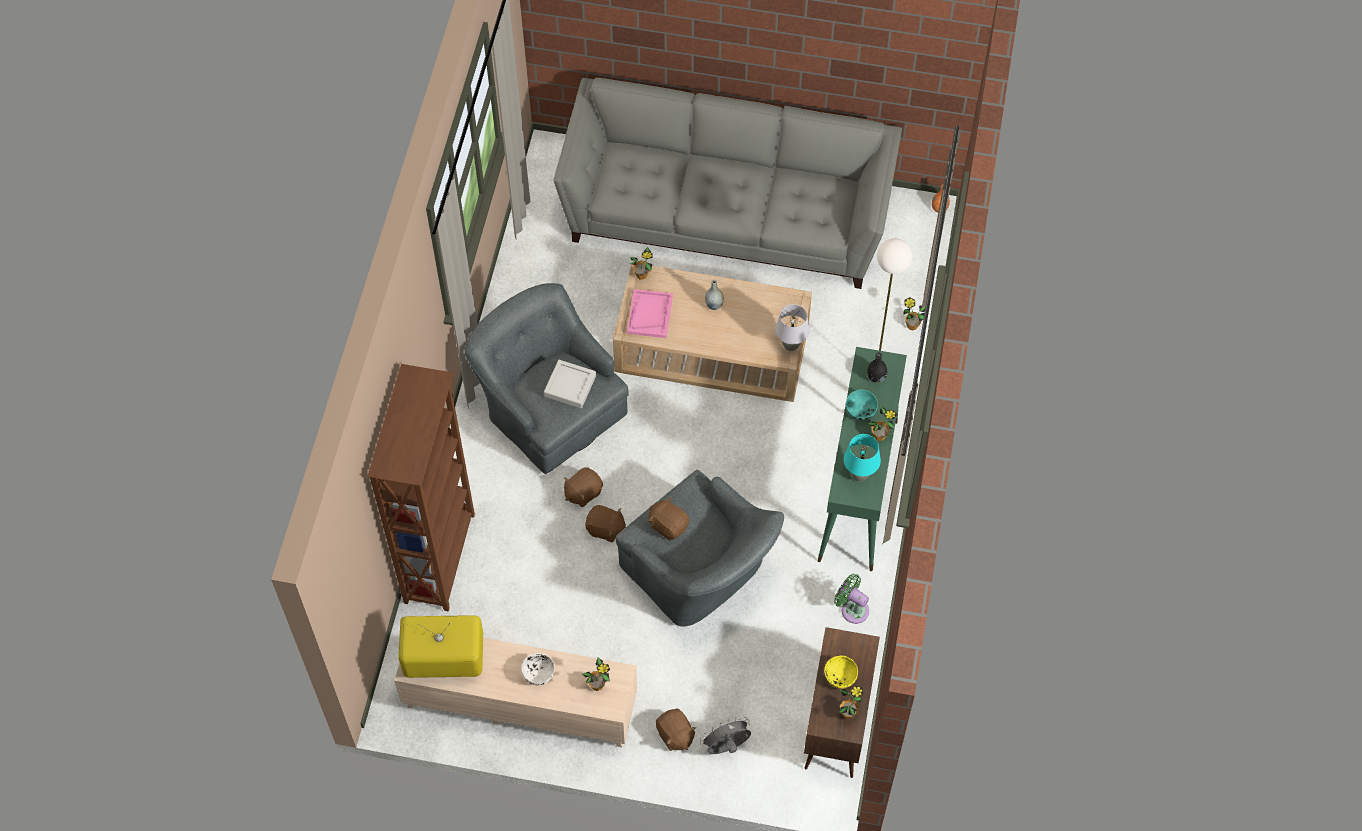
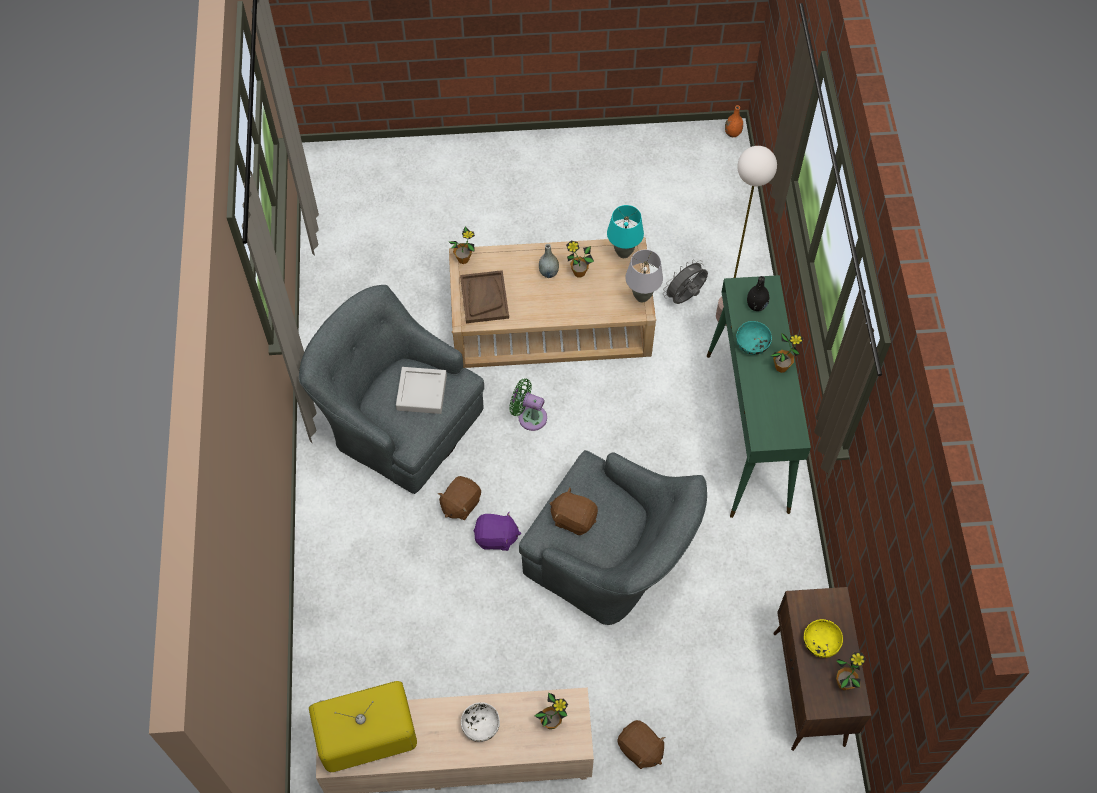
camera: 15 degrees left, 0 degrees up
brown bookcase [367,364,475,612] -> none
grey sofa [554,78,902,289] -> none
brown plush toy [585,505,626,542] -> purple plush toy [474,511,521,551]
pink tray [627,289,673,338] -> brown tray [460,270,509,323]
grey fan [700,717,751,754] -> grey fan moved to [663,259,708,304]
green fan [834,574,869,624] -> green fan moved to [509,379,547,431]
turquoise table lamp [844,434,881,482] -> turquoise table lamp moved to [607,205,644,258]
potted plant [903,297,926,330] -> potted plant moved to [566,240,594,278]

